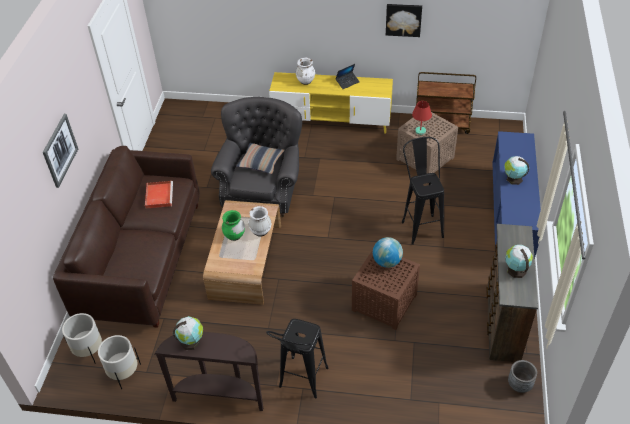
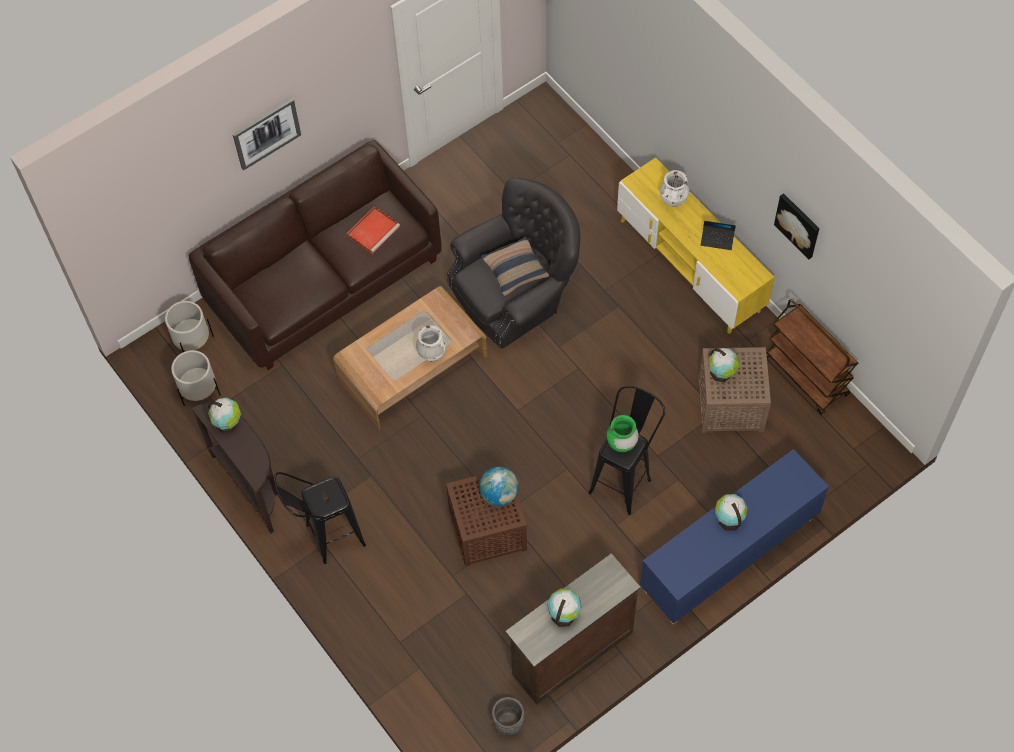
camera: 45 degrees right, 15 degrees up
green vase [222,210,245,241] -> green vase moved to [607,415,639,452]
red table lamp [412,101,432,135] -> globe [709,348,739,382]

